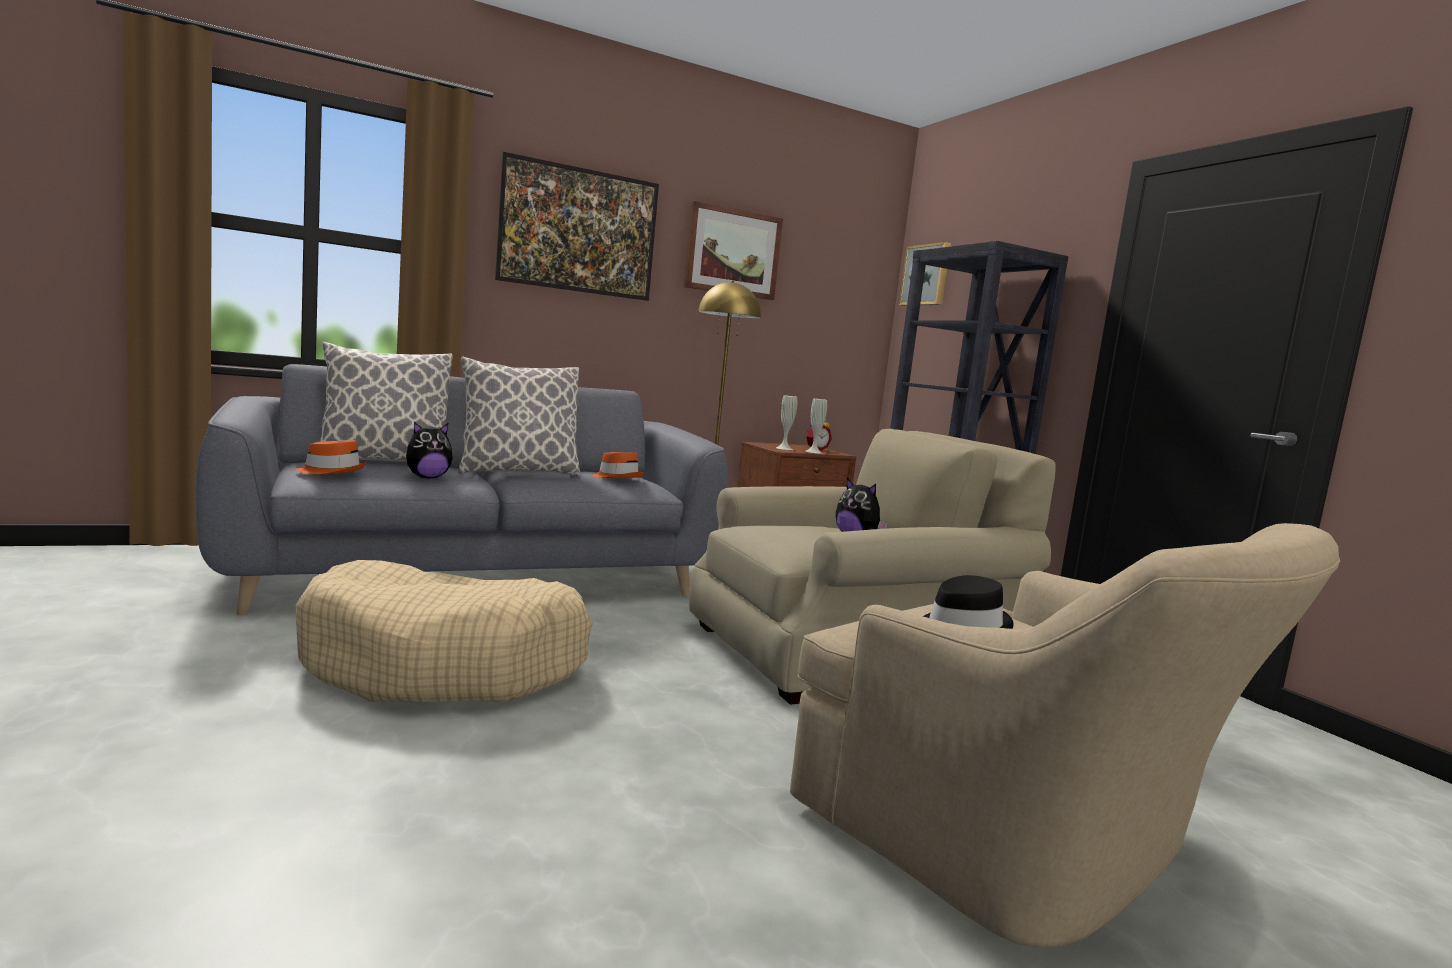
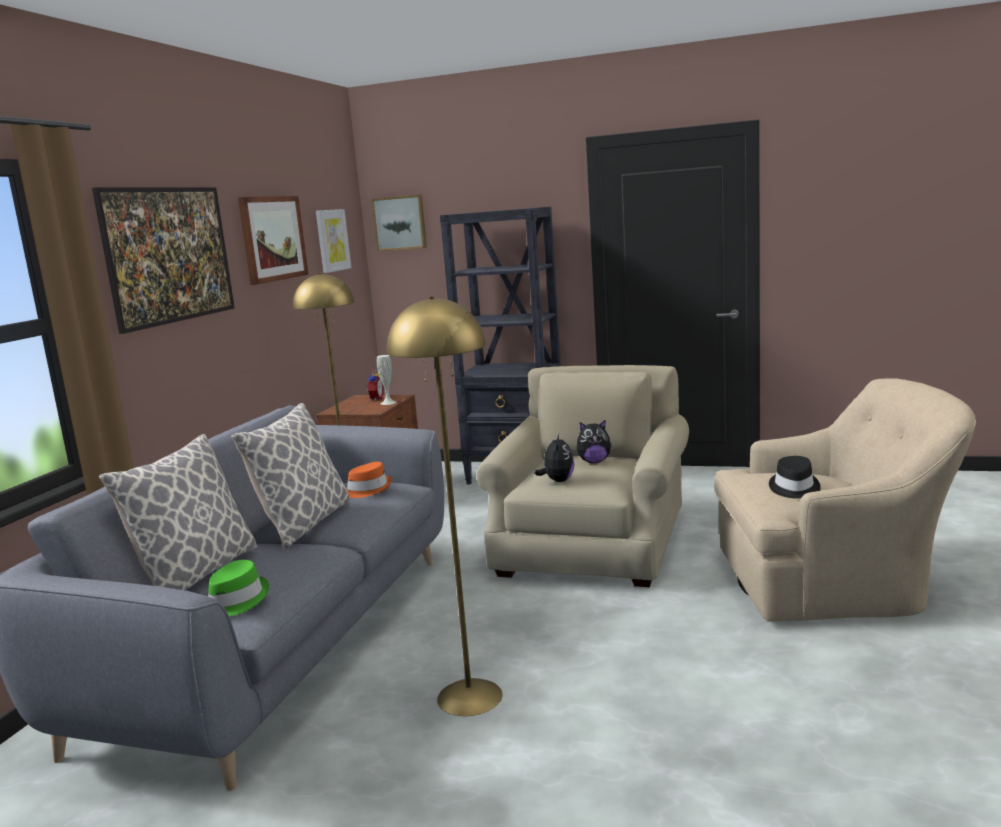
camera: 45 degrees left, 5 degrees up
orange hat [296,440,366,474] -> green hat [208,560,269,617]
beige dog bed [296,560,593,702] -> yellow floor lamp [387,296,502,716]
plush toy [406,422,453,479] -> plush toy moved to [534,434,575,482]
white vase [776,395,797,450] -> none
none -> picture [316,209,351,273]

